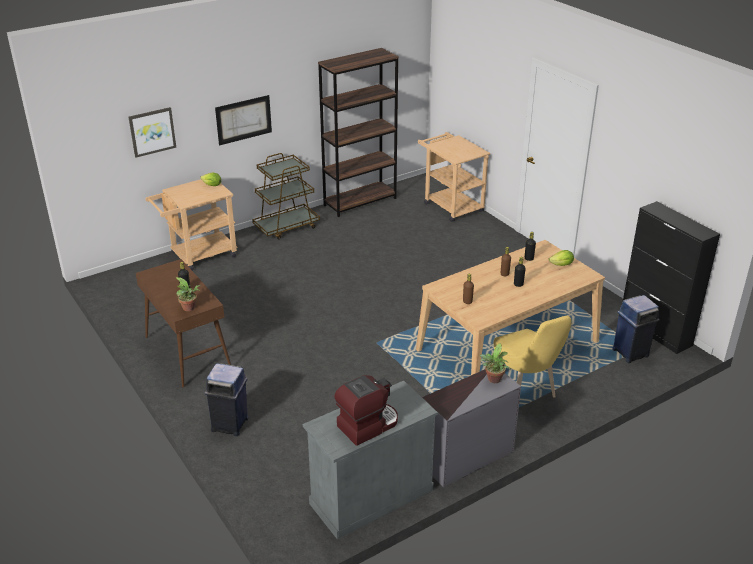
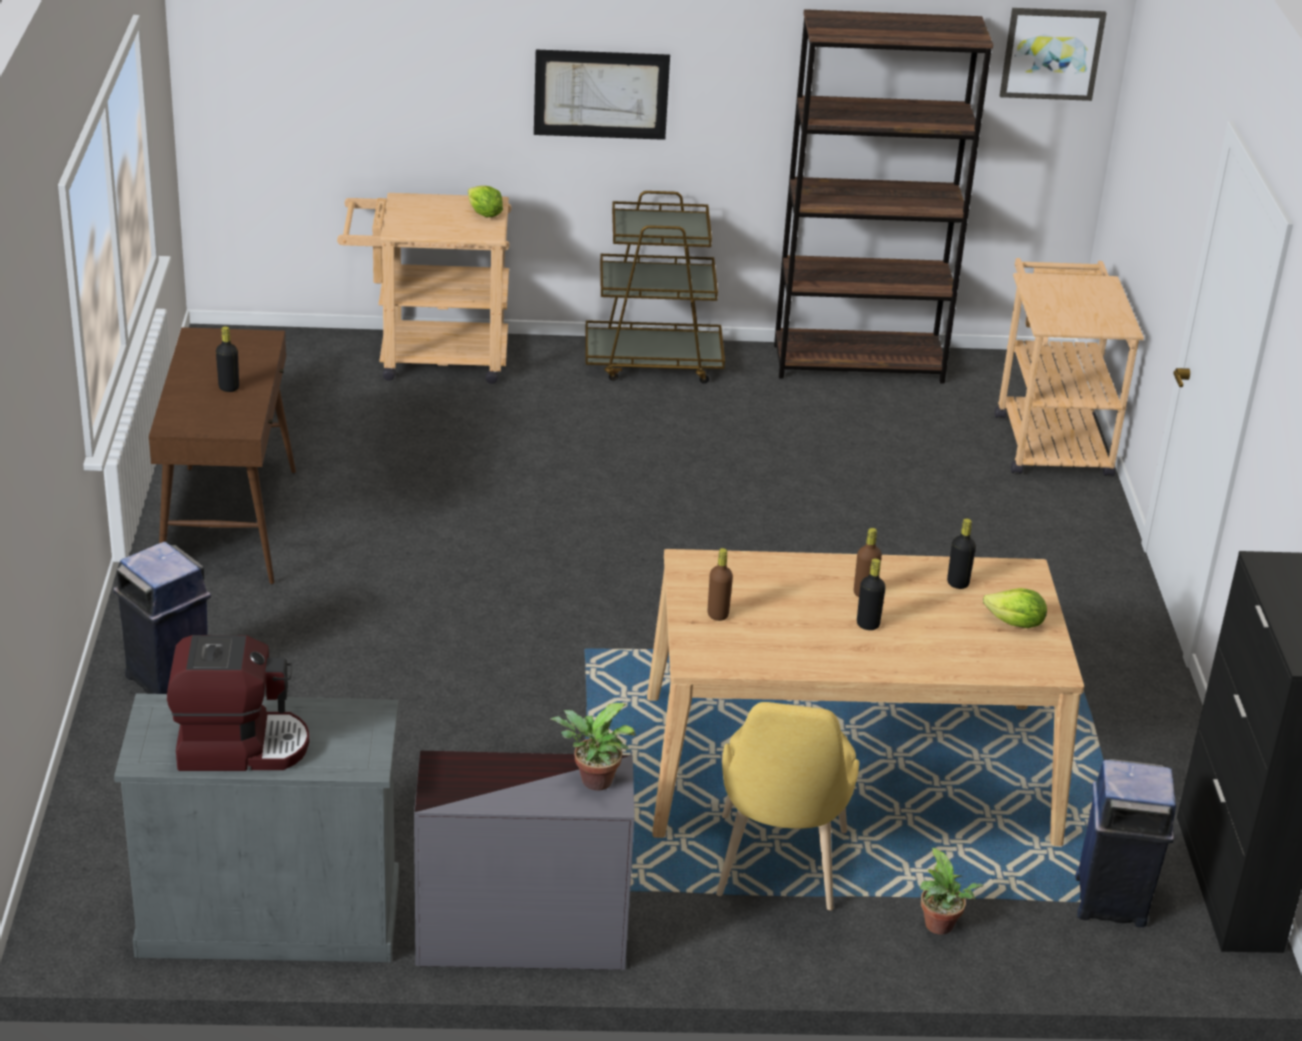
camera: 30 degrees right, 0 degrees up
picture [129,107,176,158] -> picture moved to [999,8,1107,101]
potted plant [176,277,201,311] -> potted plant moved to [920,848,983,935]

